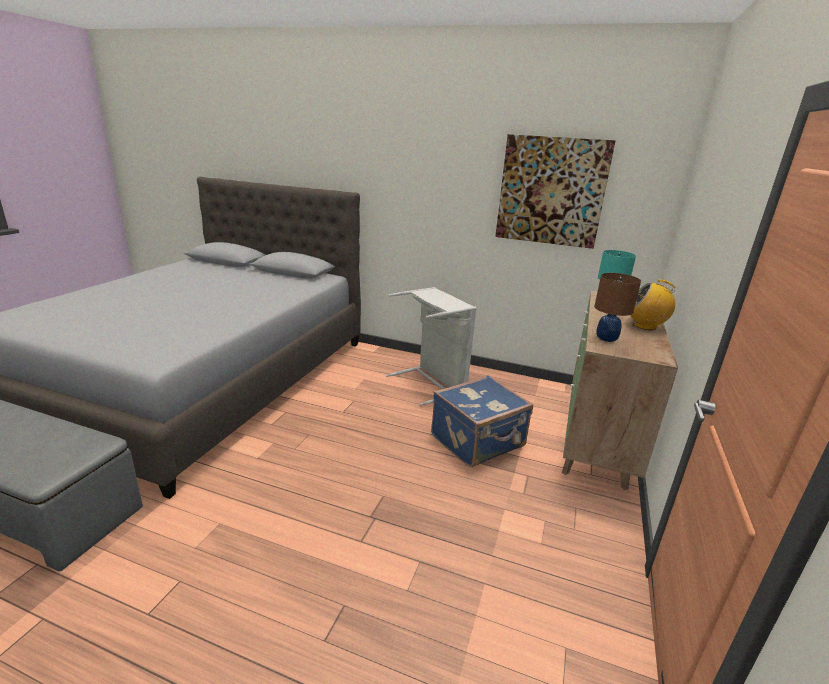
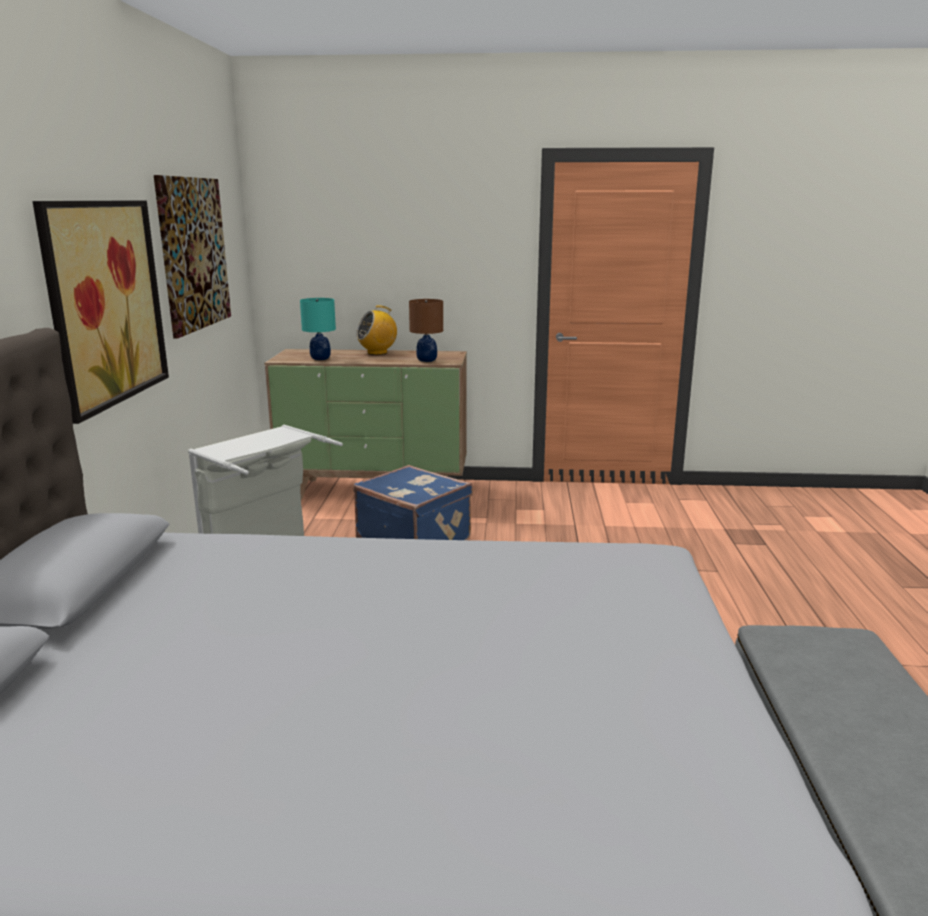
camera: 105 degrees left, 5 degrees down
radio [630,279,675,330] -> radio turned 60 degrees clockwise [356,305,397,355]
none -> picture [32,201,169,424]

